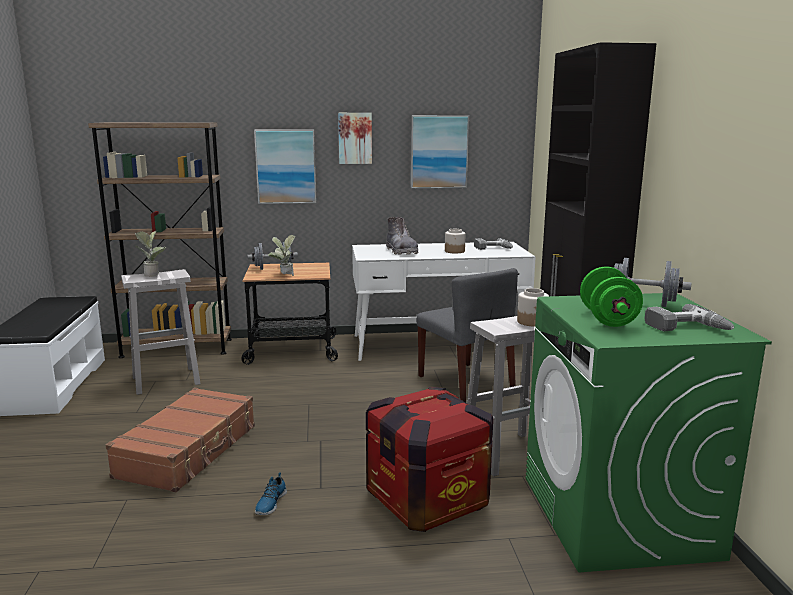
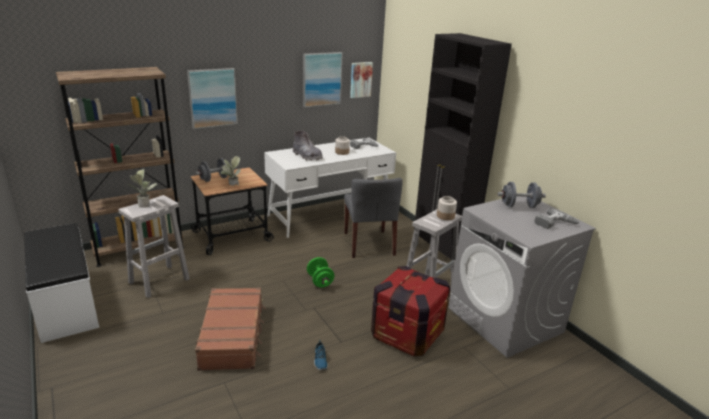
camera: 25 degrees left, 10 degrees up
picture [338,113,372,164] -> picture moved to [350,62,373,98]
grey chair [416,268,518,402] -> grey chair turned 45 degrees clockwise [344,178,403,258]
green washing machine [526,293,772,572] -> grey washing machine [448,196,596,358]
green dumbbell [580,267,643,327] -> green dumbbell moved to [307,257,334,288]

